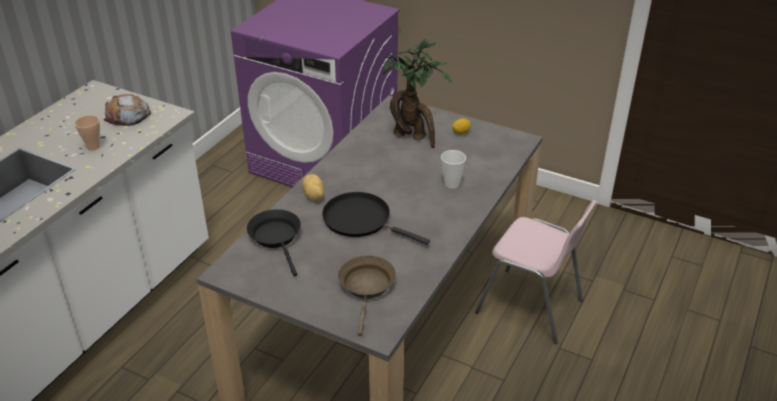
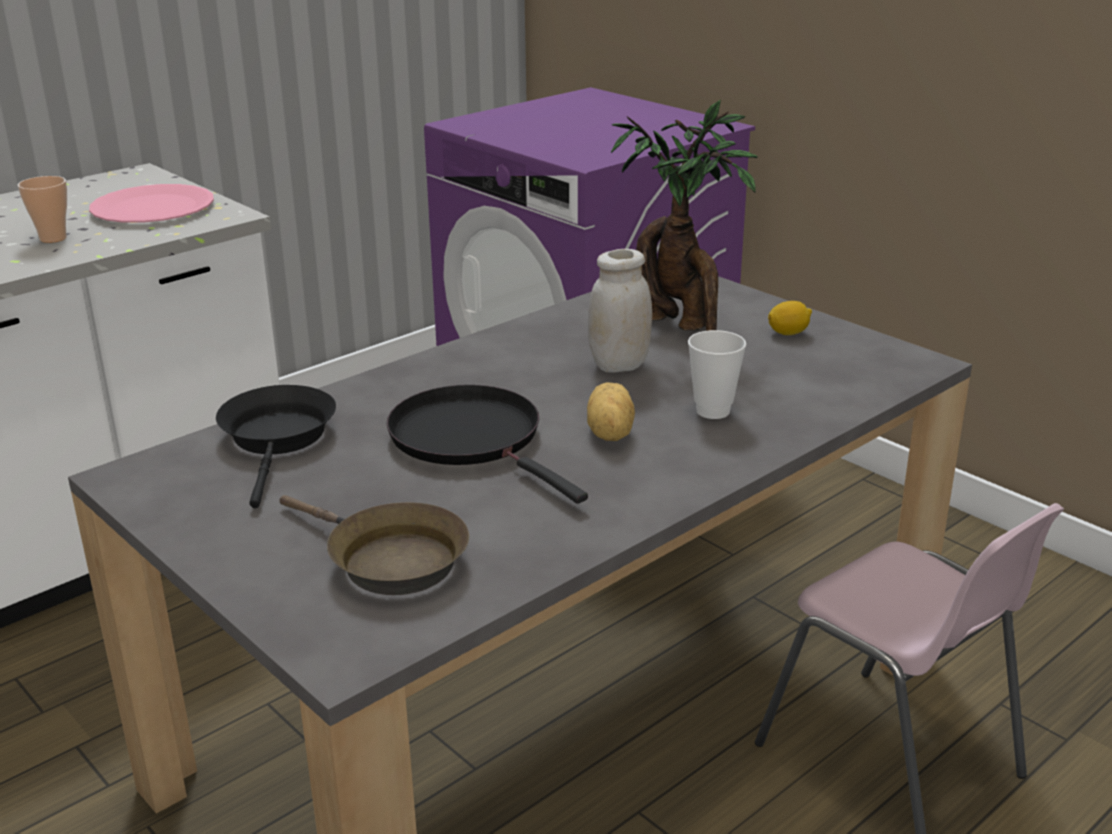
camera: 20 degrees right, 10 degrees down
bread [104,94,151,126] -> pink plate [89,184,214,223]
potato [302,174,324,201] -> potato moved to [587,382,635,441]
brown frying pan [338,255,396,336] -> brown frying pan turned 105 degrees clockwise [280,495,469,595]
none -> white jar [588,249,652,373]

